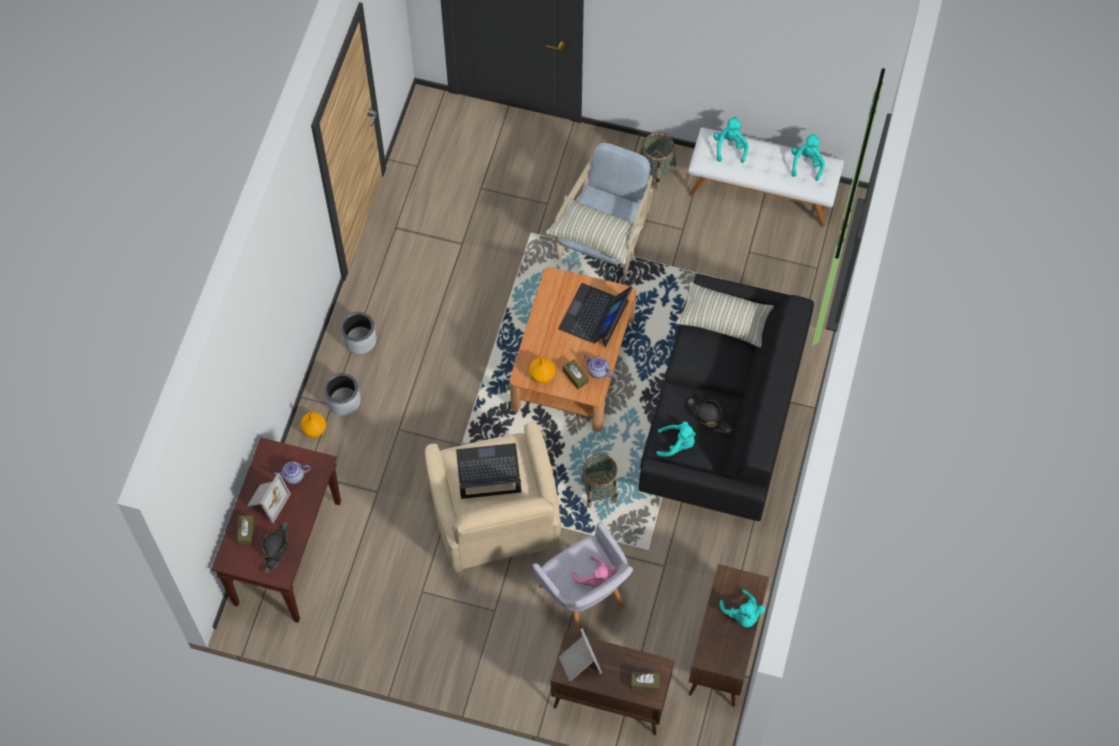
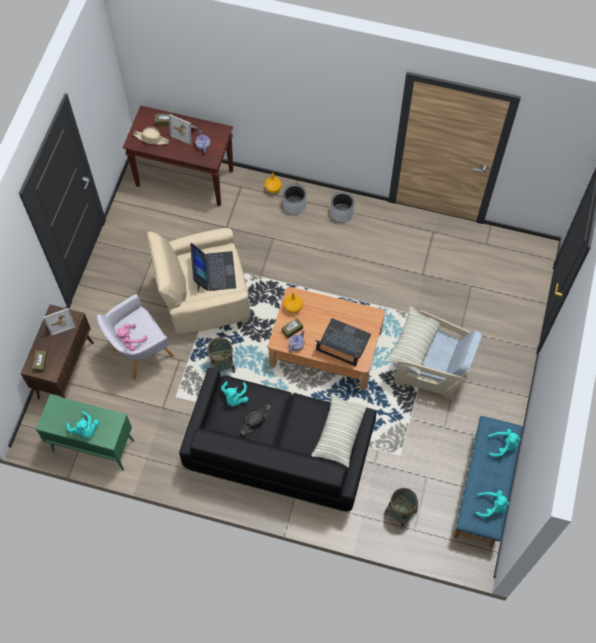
camera: 90 degrees right, 0 degrees up
black hat [262,522,288,574] -> beige hat [133,127,170,145]
basket [640,132,676,190] -> basket moved to [384,488,418,529]
white bench [688,127,844,227] -> blue bench [454,416,523,548]
brown cabinet [689,564,769,707] -> green cabinet [36,394,135,471]
turquoise plush toy [720,590,765,627] -> turquoise plush toy turned 105 degrees counterclockwise [66,412,99,438]

